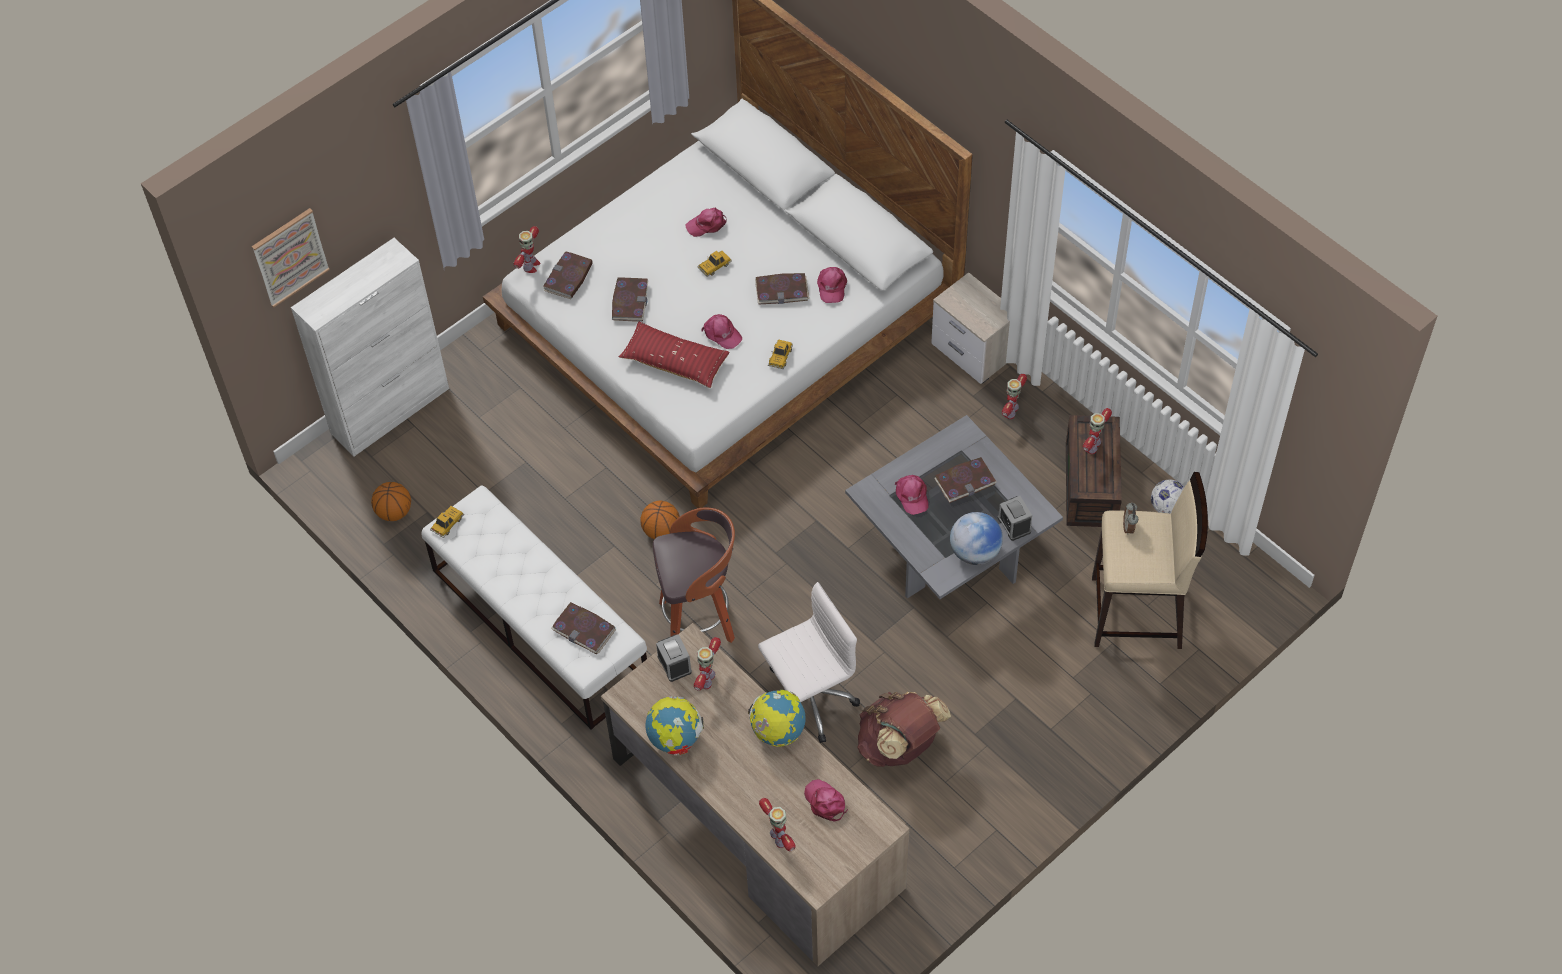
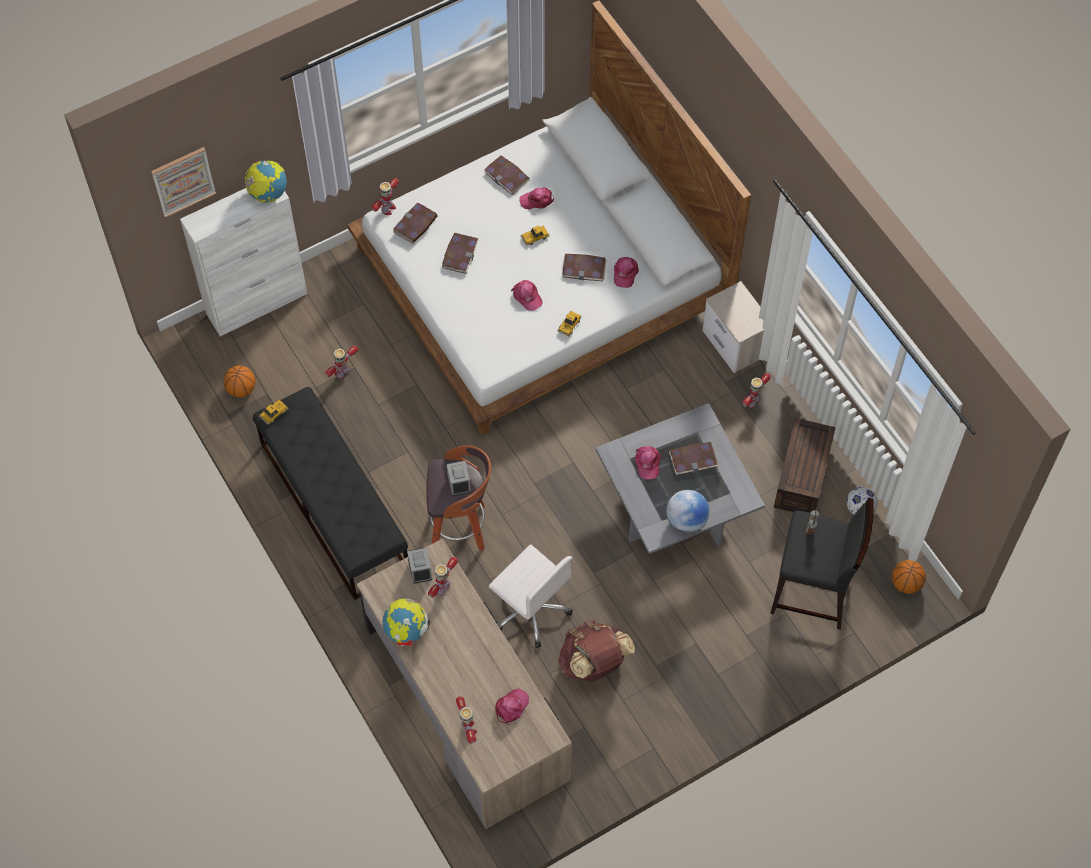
camera: 10 degrees right, 5 degrees up
white bench [421,486,647,730] -> black bench [253,387,408,600]
book [551,602,616,654] -> book moved to [484,155,530,195]
red pillow [619,322,730,388] -> none
basketball [640,501,680,539] -> basketball moved to [892,560,926,594]
globe [748,690,806,747] -> globe moved to [245,160,287,203]
white office chair [758,582,860,743] -> white office chair turned 60 degrees clockwise [489,545,573,648]
pink cap [804,779,848,822] -> pink cap turned 60 degrees clockwise [495,689,529,725]
alarm clock [998,496,1032,541] -> alarm clock moved to [447,461,471,496]
toy robot [1083,408,1112,454] -> toy robot moved to [325,346,358,379]
beige stool [1092,472,1208,649] -> black stool [770,498,874,630]

